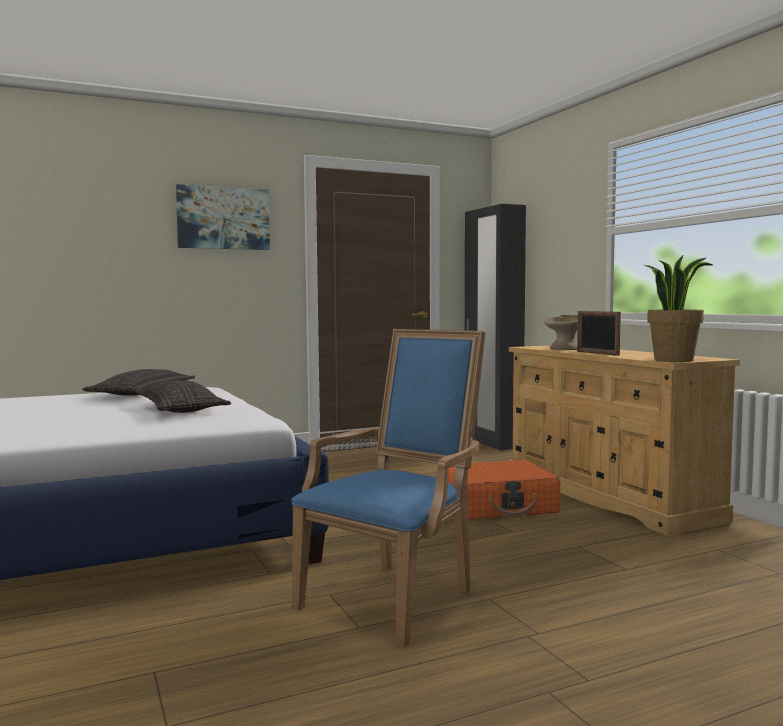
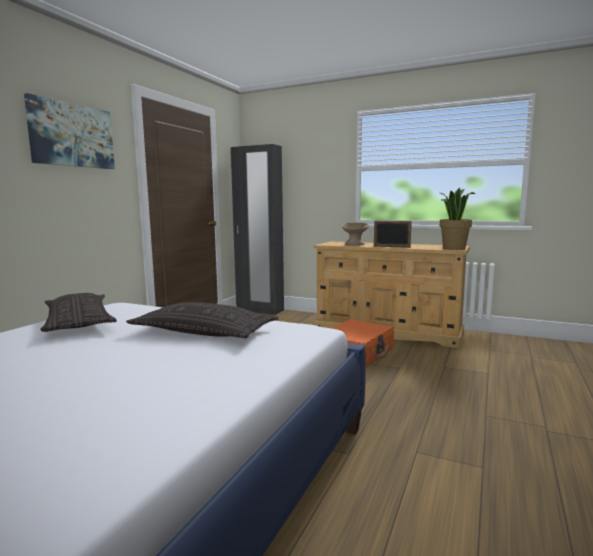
camera: 40 degrees left, 5 degrees up
blue armchair [291,329,486,648] -> none

